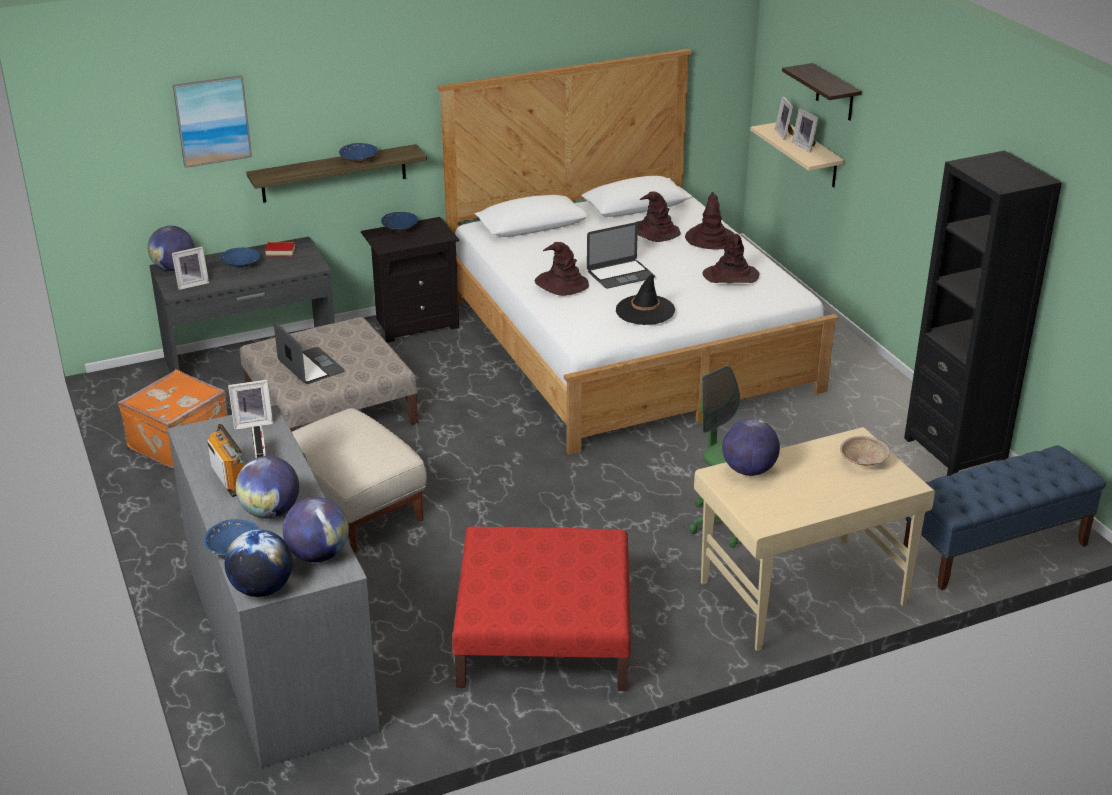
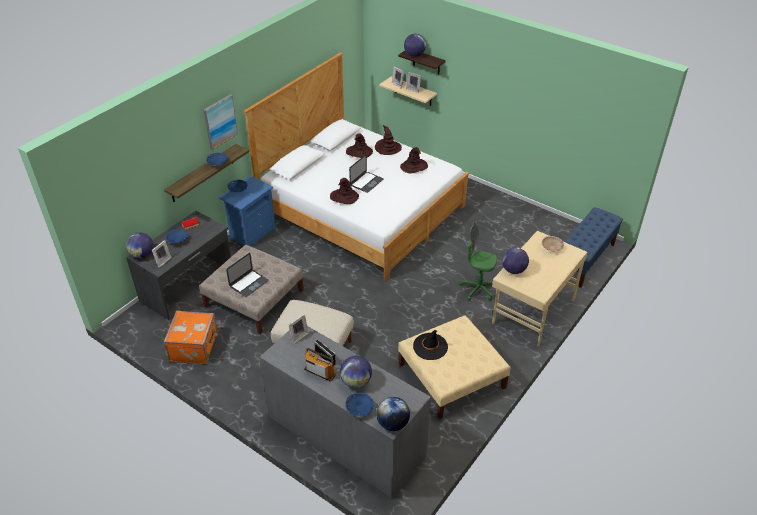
camera: 30 degrees left, 10 degrees up
picture [173,75,252,168] -> picture moved to [203,94,238,150]
laptop [274,322,345,384] -> laptop turned 105 degrees clockwise [226,253,269,297]
globe [283,497,349,563] -> globe moved to [404,34,426,57]
black nightstand [361,217,459,343] -> blue nightstand [219,176,276,246]
red ottoman [452,527,630,691] -> beige ottoman [398,316,510,419]
black hat [616,274,675,325] -> black hat moved to [413,330,448,360]
black bookcase [904,150,1062,476] -> none

